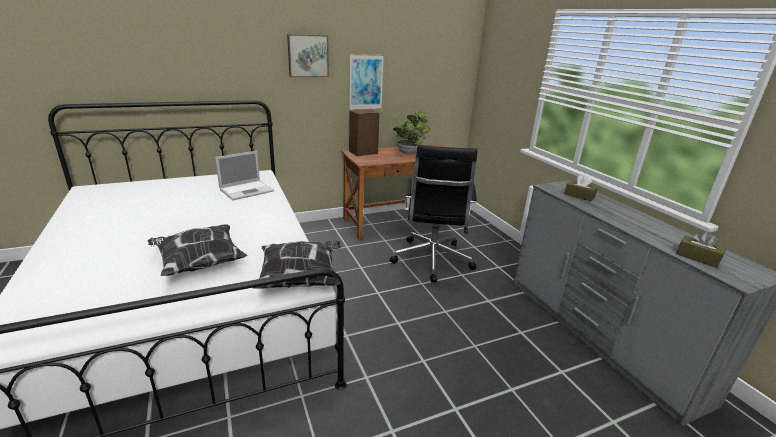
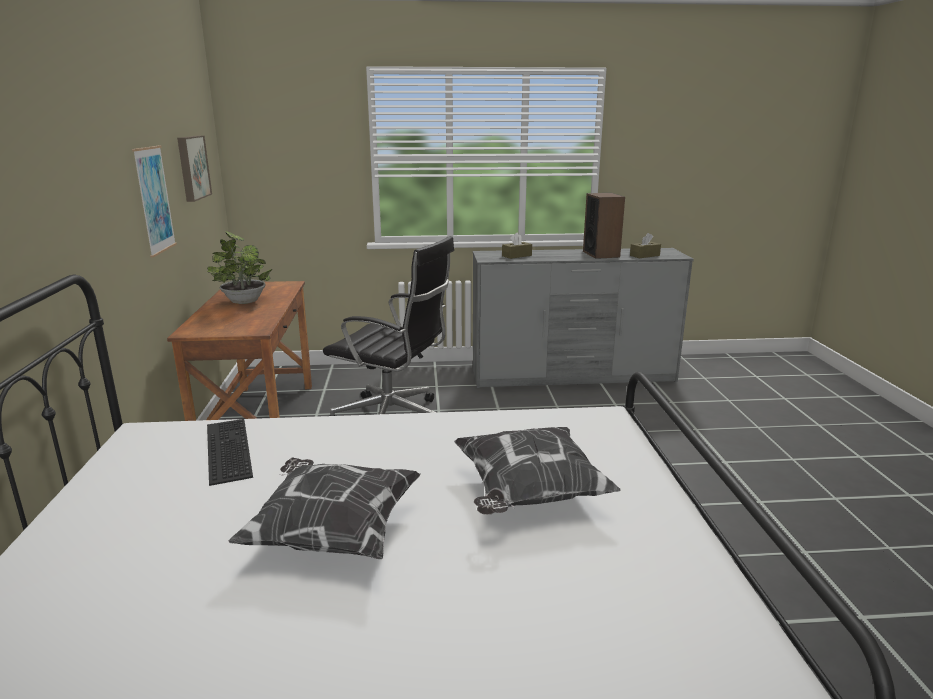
camera: 70 degrees left, 5 degrees down
laptop [215,151,274,201] -> keyboard [207,419,253,486]
pillow [253,240,341,289] -> pillow moved to [229,457,421,559]
picture [287,34,329,77] -> picture moved to [177,136,212,202]
speaker [349,109,380,156] -> speaker moved to [583,193,625,259]

